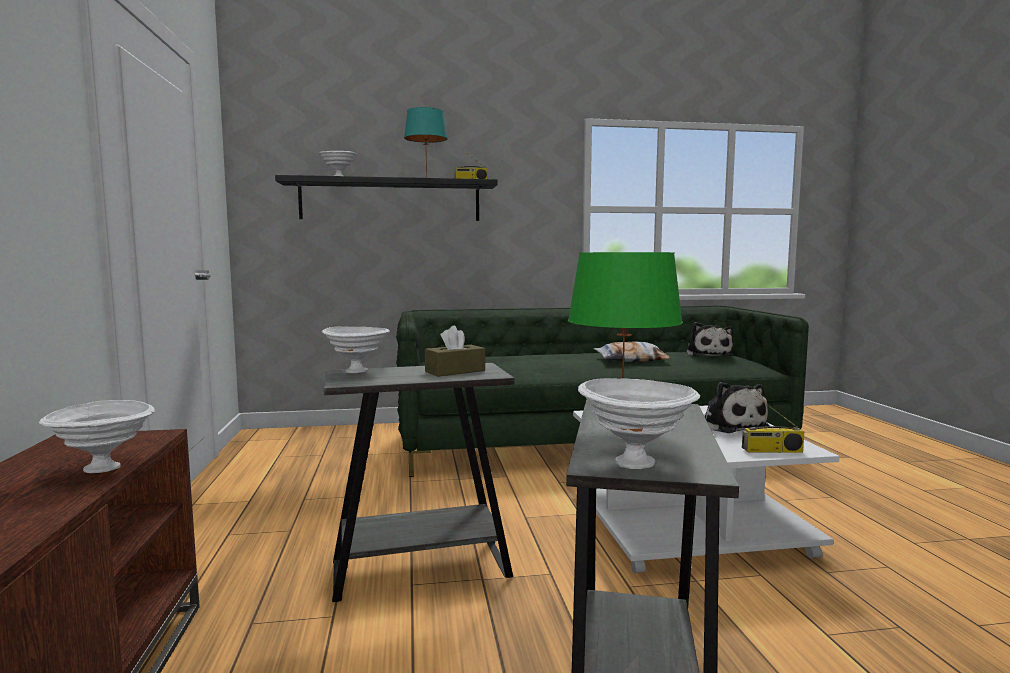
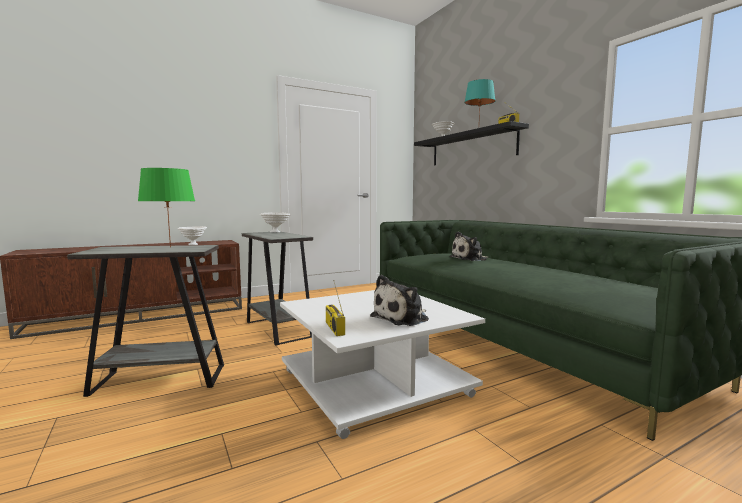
camera: 70 degrees right, 0 degrees up
brown tissue box [425,326,485,377] -> none
white bowl [578,378,700,469] -> none
pillow [594,341,671,362] -> none
plush toy [686,322,734,357] -> plush toy moved to [450,231,489,261]

